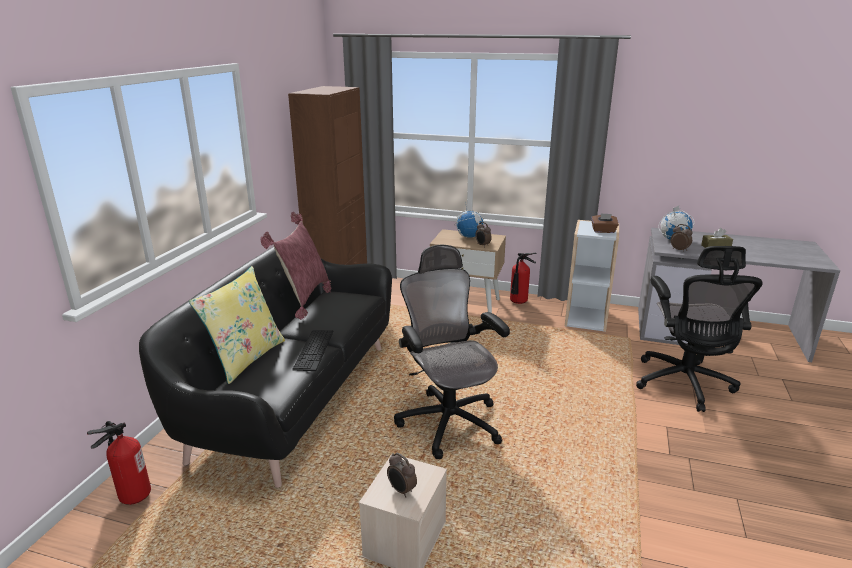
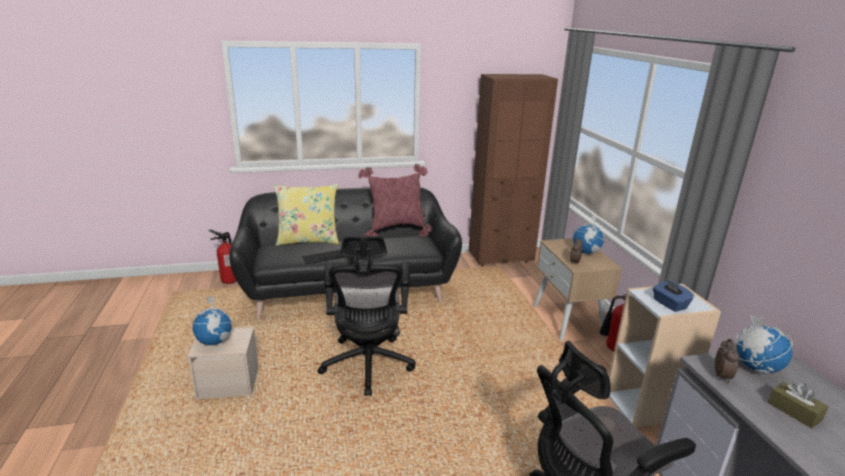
camera: 60 degrees right, 0 degrees up
alarm clock [387,453,417,497] -> globe [191,296,234,345]
office chair [394,245,510,459] -> office chair turned 135 degrees clockwise [317,236,416,396]
brown tissue box [591,213,619,233] -> blue tissue box [653,279,694,312]

